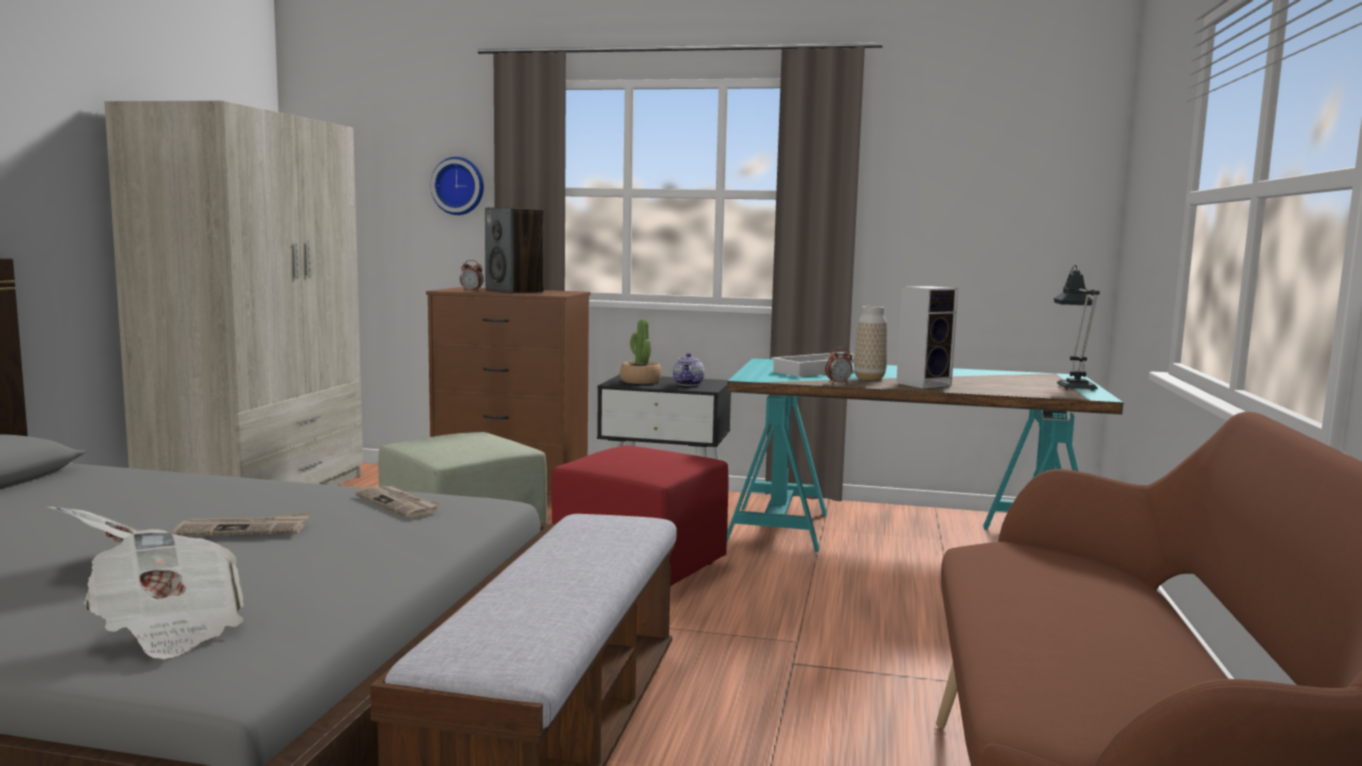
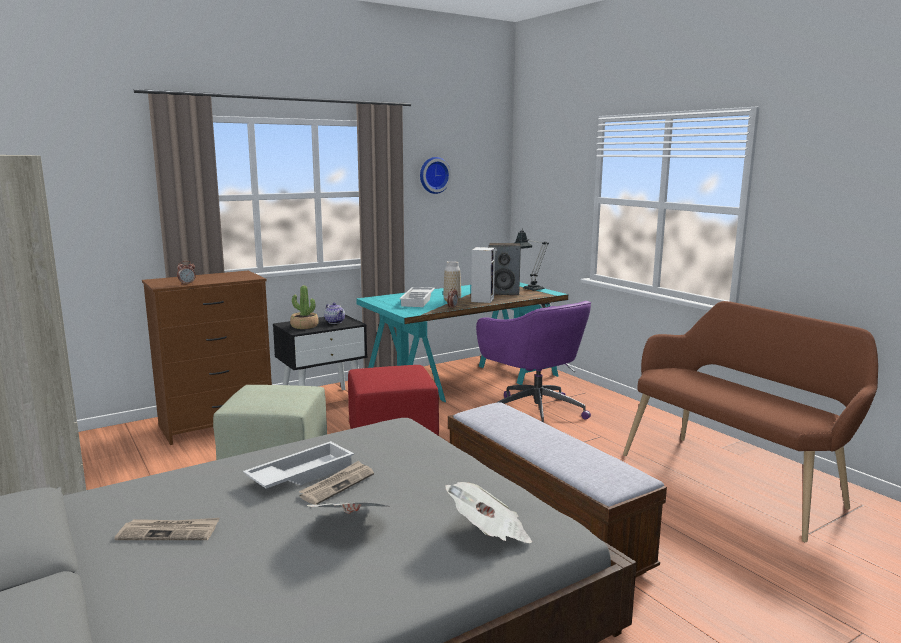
camera: 45 degrees left, 5 degrees up
newspaper [355,486,440,519] -> newspaper moved to [114,518,220,540]
wall clock [430,157,484,215] -> wall clock moved to [420,157,451,194]
speaker [485,207,544,293] -> speaker moved to [489,243,521,295]
none -> white tray [243,441,354,489]
none -> purple office chair [476,301,591,423]

